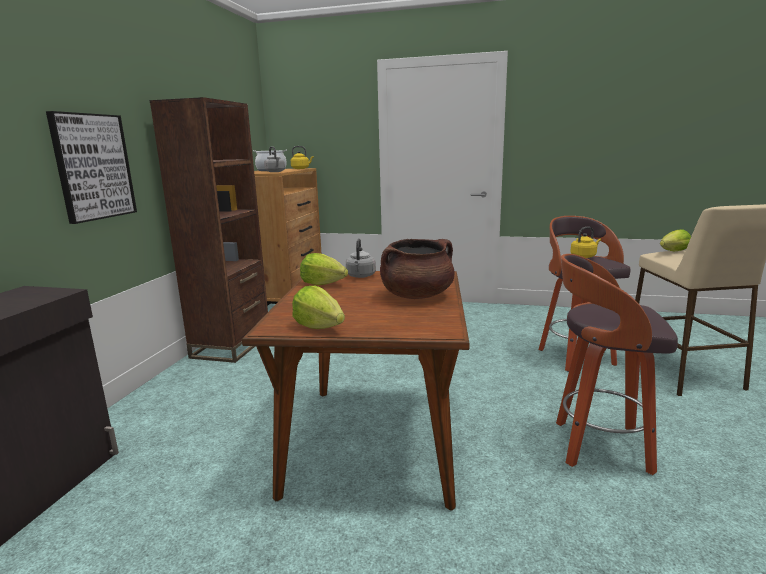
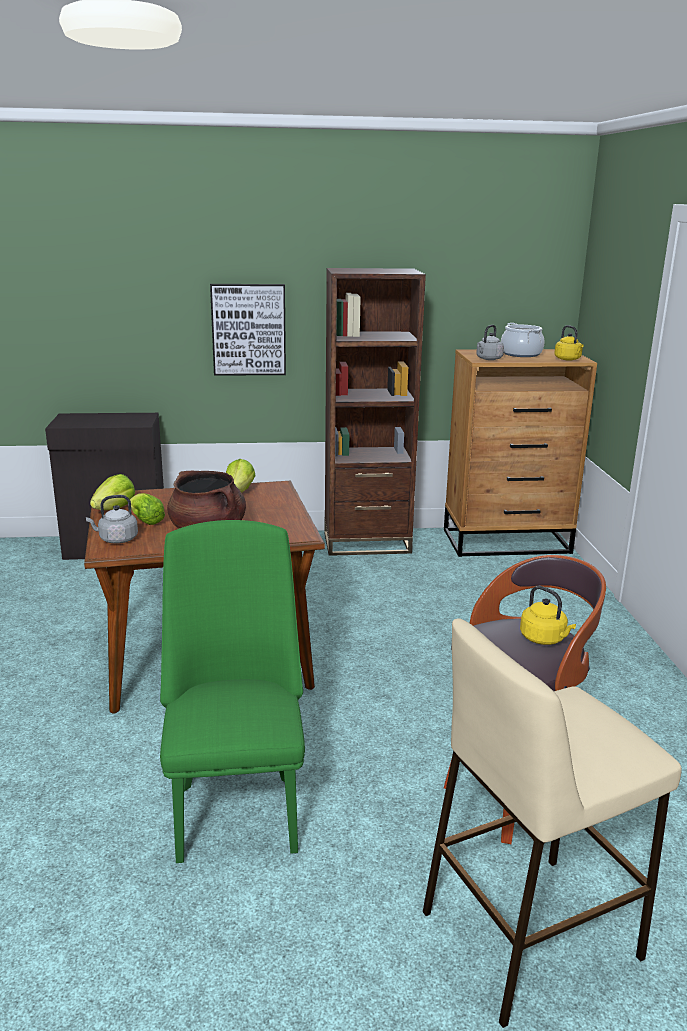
camera: 70 degrees right, 5 degrees up
grey kettle [346,239,376,278] -> grey kettle moved to [86,495,138,544]
stool [556,254,678,475] -> green chair [160,520,305,863]
lettuce [660,229,691,251] -> lettuce moved to [130,493,165,525]

